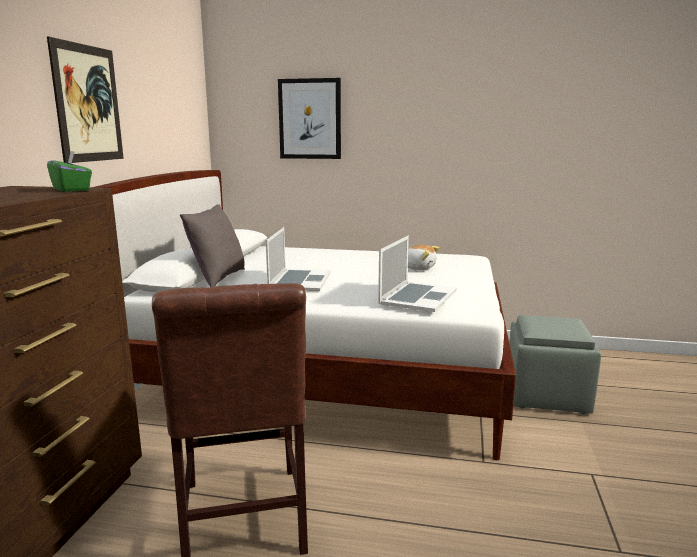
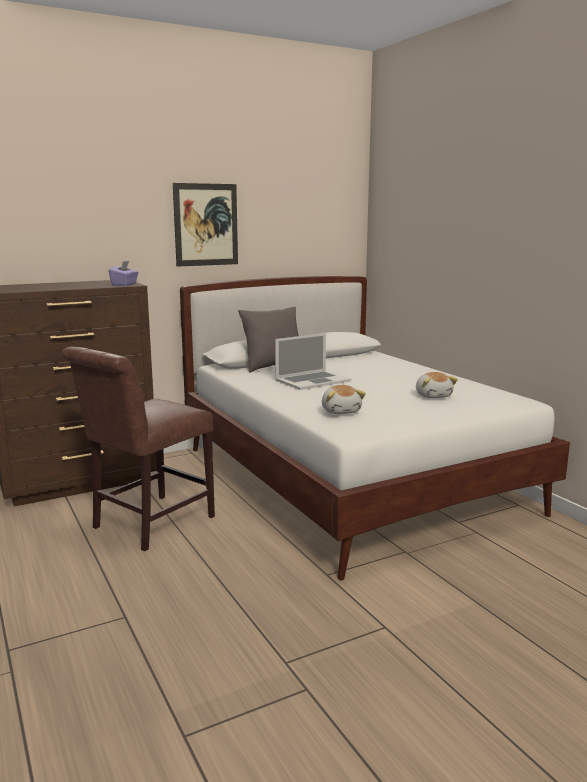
camera: 50 degrees right, 0 degrees up
green tissue box [47,151,92,192] -> purple tissue box [108,261,138,286]
picture [278,78,341,159] -> none
laptop [378,236,457,312] -> plush toy [322,385,366,414]
grey ottoman [509,315,601,414] -> none

